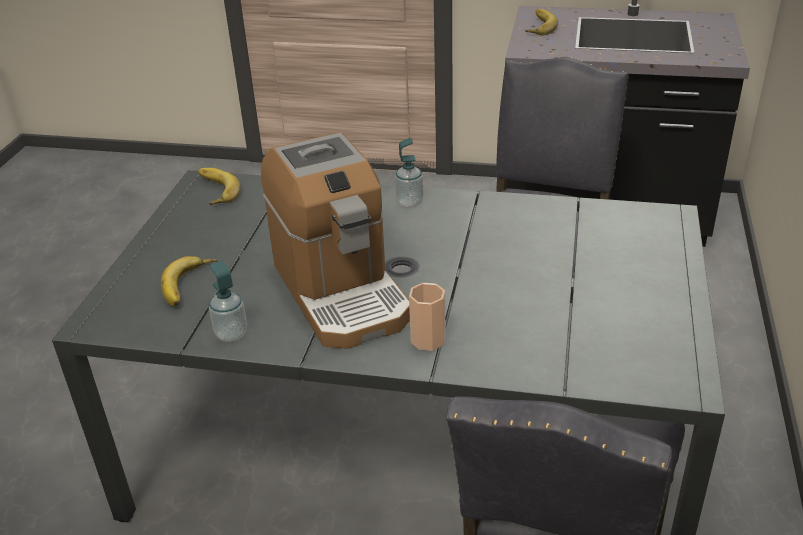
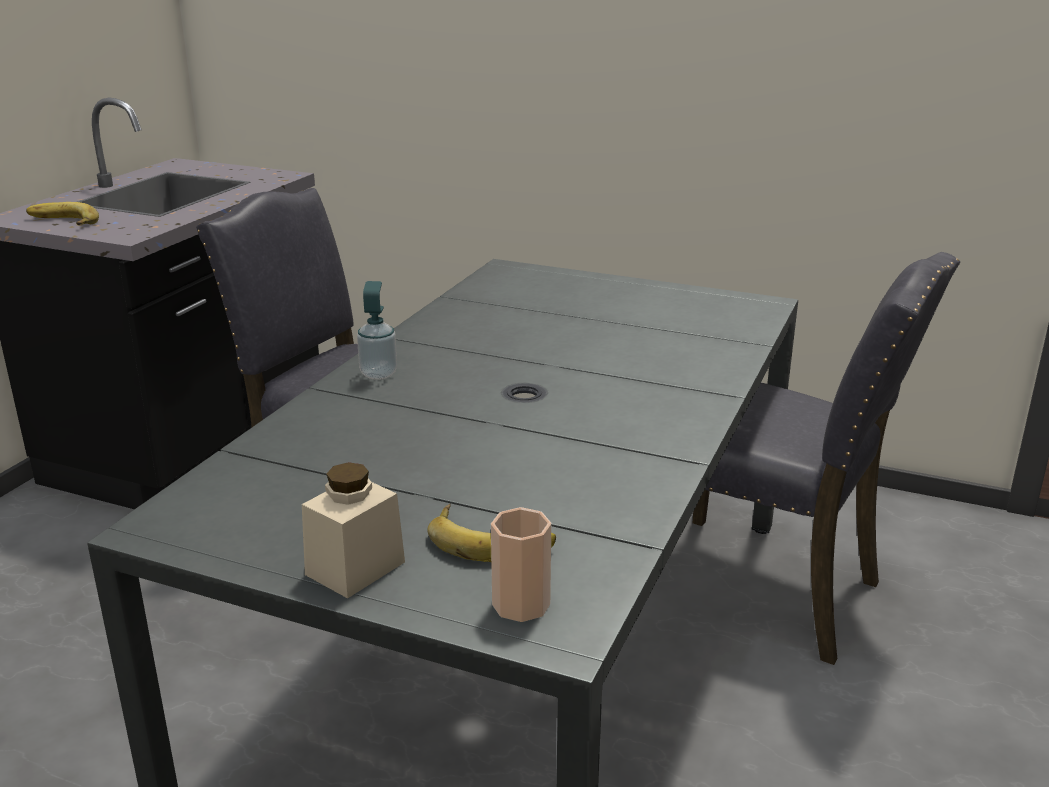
camera: 80 degrees left, 10 degrees down
banana [198,168,240,205] -> none
soap dispenser [209,261,247,342] -> none
coffee machine [261,132,410,349] -> none
cup [409,283,446,351] -> cup moved to [491,507,551,622]
none -> beige jar [302,462,405,598]

